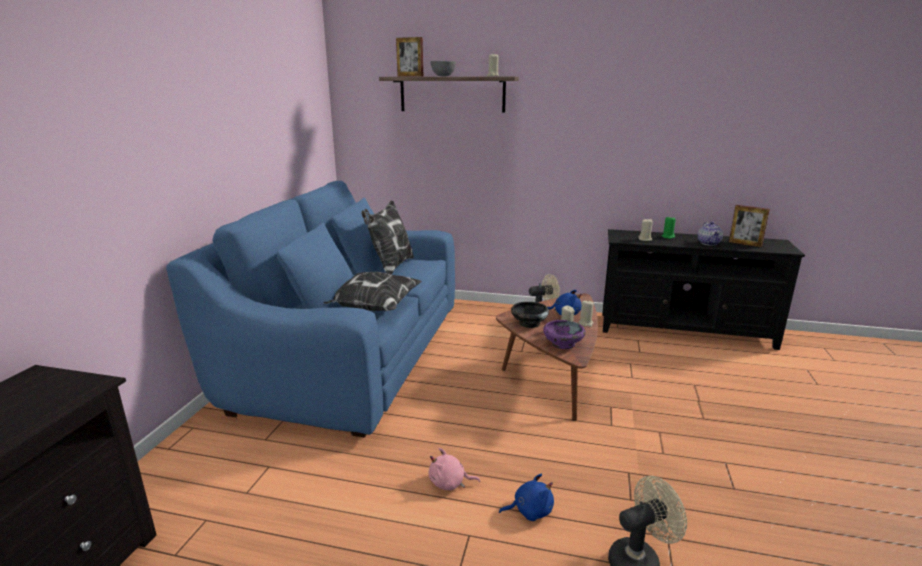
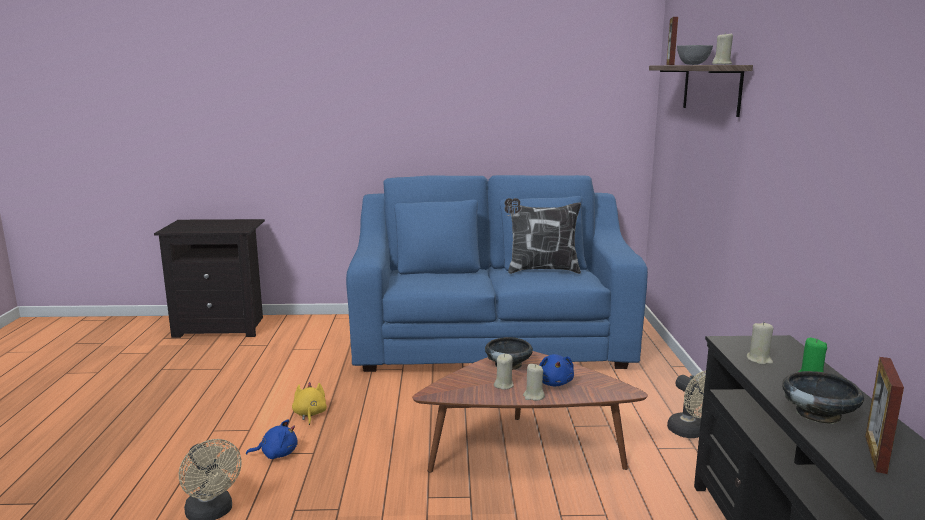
camera: 75 degrees right, 5 degrees down
pillow [324,272,422,311] -> none
pink plush toy [429,448,480,490] -> yellow plush toy [292,382,327,425]
blue plush toy [499,474,554,521] -> blue plush toy turned 75 degrees counterclockwise [246,419,298,459]
purple bowl [543,320,586,349] -> none
teapot [698,221,723,246] -> black bowl [782,371,864,424]

